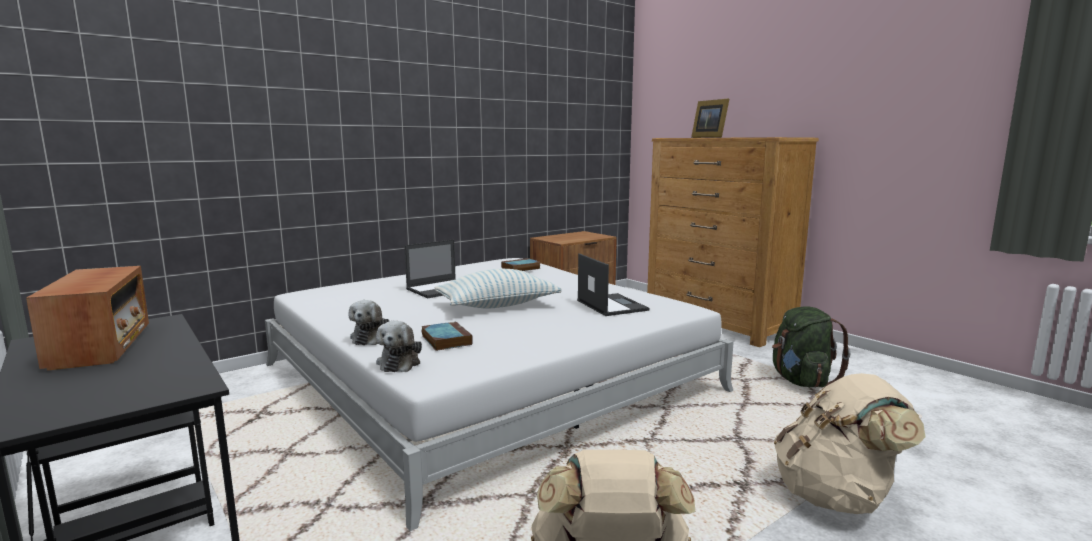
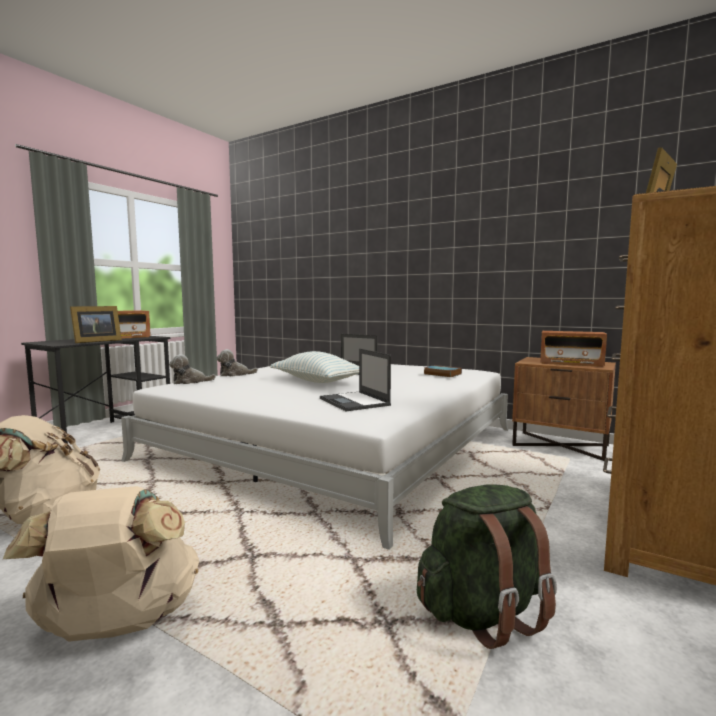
camera: 70 degrees right, 5 degrees down
book [422,321,473,351] -> none
laptop [577,253,650,316] -> laptop turned 105 degrees clockwise [320,349,391,411]
none -> picture frame [70,306,122,343]
none -> radio [540,331,607,367]

